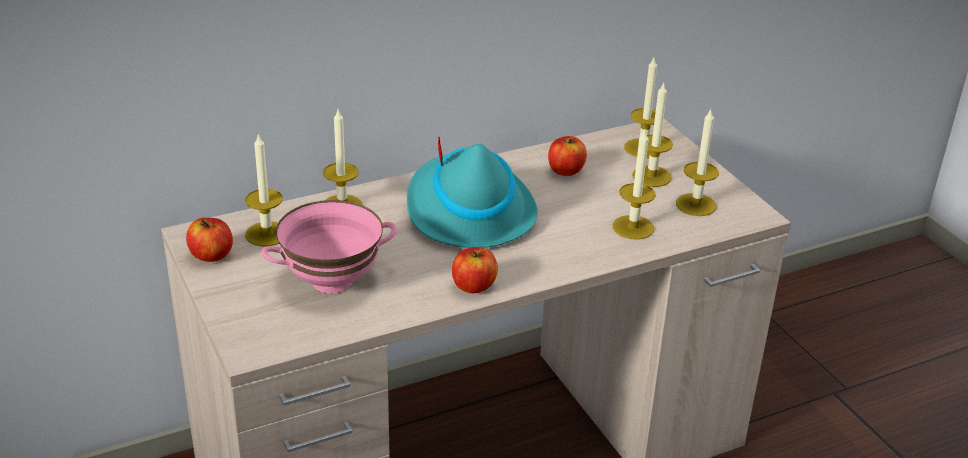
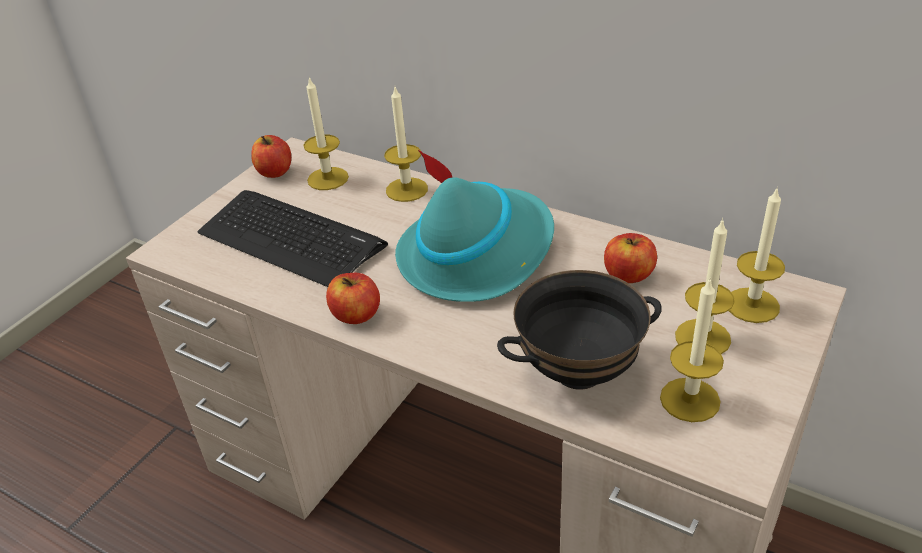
camera: 60 degrees right, 5 degrees up
pink bowl [261,200,397,294] -> keyboard [197,190,388,287]
candle [613,131,656,240] -> black bowl [497,270,662,390]

